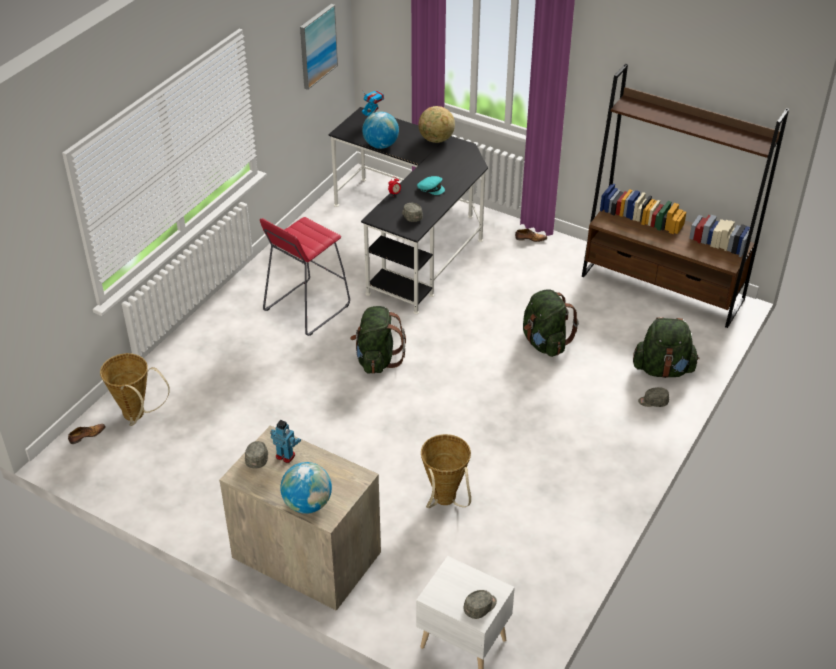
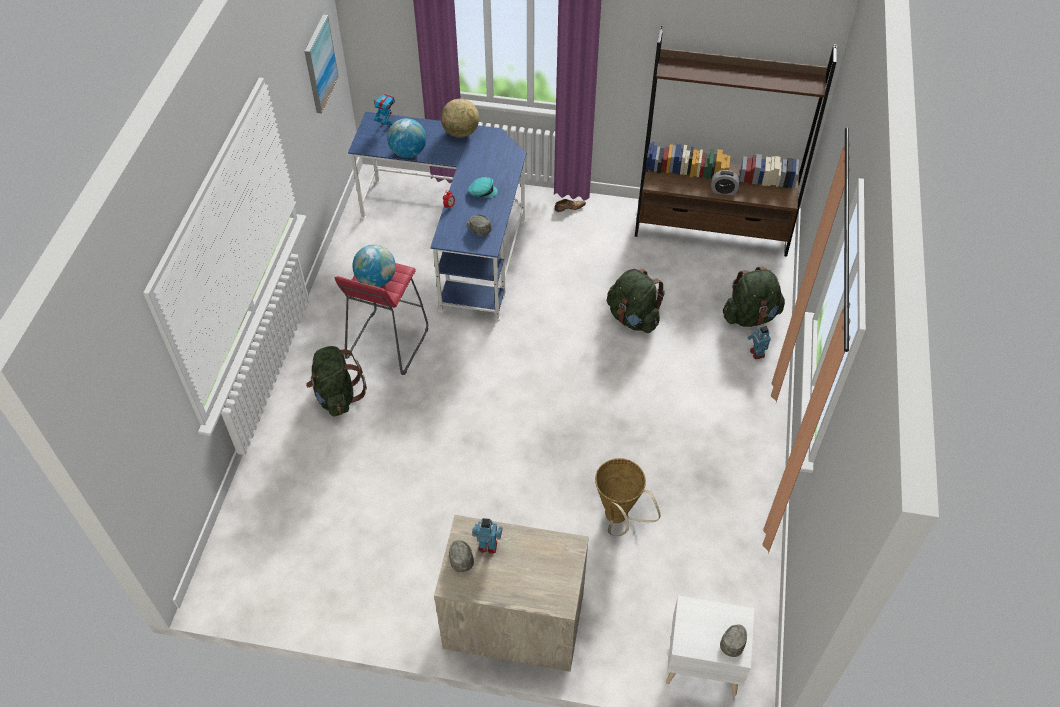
camera: 20 degrees left, 10 degrees up
shoe [68,424,106,444] -> none
basket [100,353,170,426] -> none
globe [280,462,332,514] -> globe moved to [352,245,396,287]
black desk [328,107,488,314] -> blue desk [348,112,526,321]
green backpack [350,306,406,374] -> green backpack moved to [306,346,367,417]
grey cap [638,387,669,407] -> toy robot [747,326,771,359]
none -> alarm clock [711,170,739,195]

